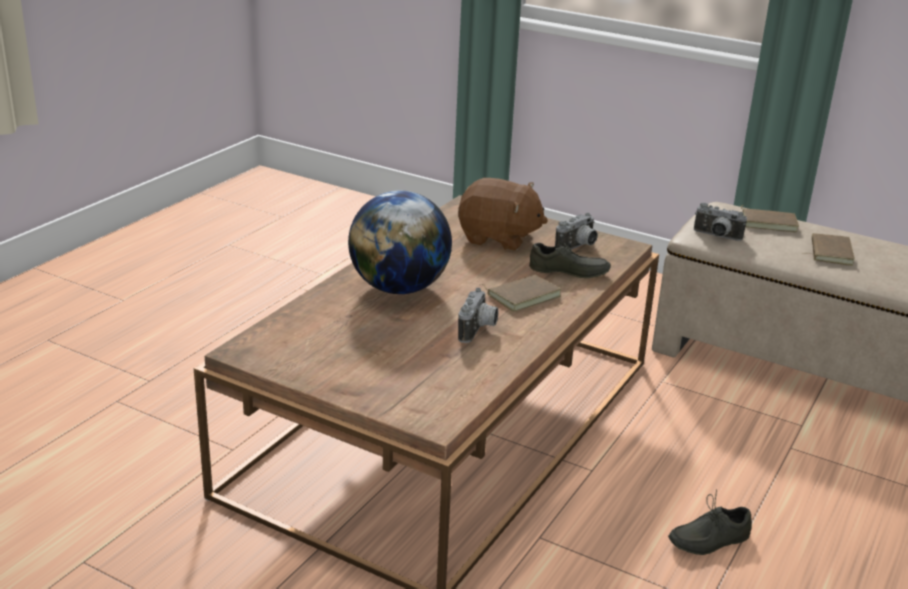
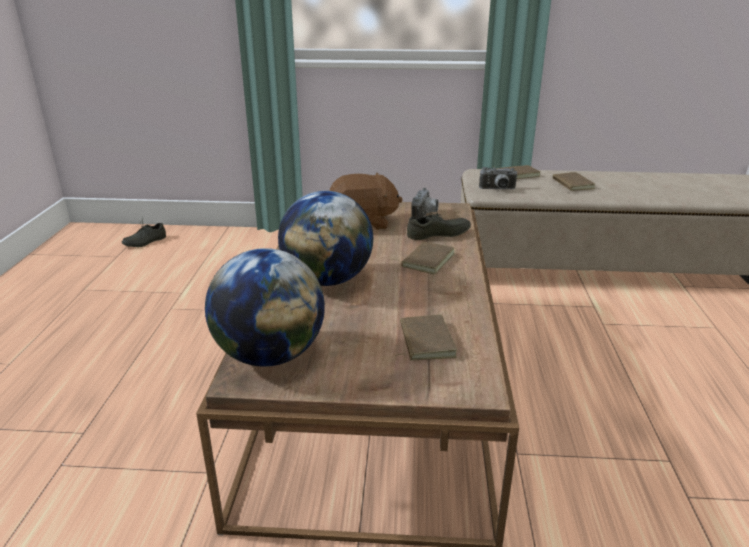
camera: 25 degrees left, 0 degrees up
camera [458,288,498,343] -> none
grey shoe [668,489,752,555] -> grey shoe moved to [122,217,166,247]
none -> globe [205,248,325,367]
none -> brown book [395,315,457,361]

